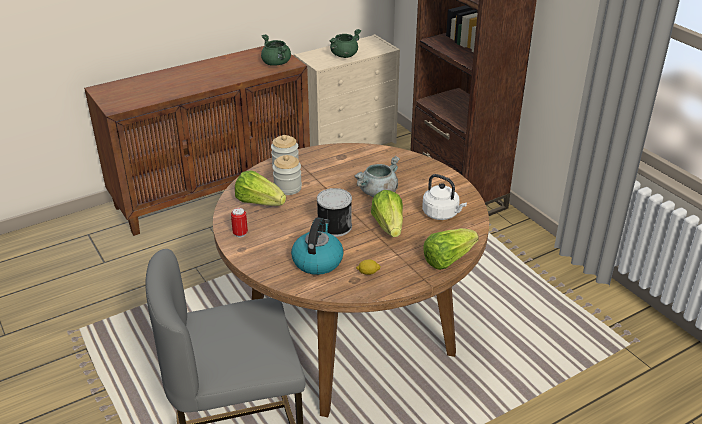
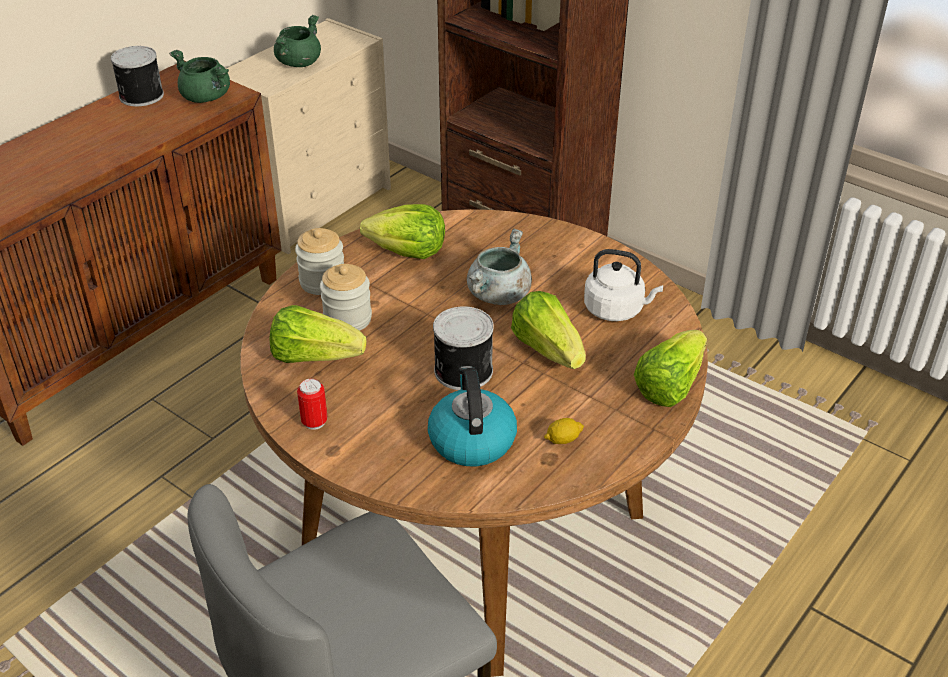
camera: 20 degrees left, 5 degrees up
none -> can [111,46,164,106]
none -> lettuce [360,204,445,259]

